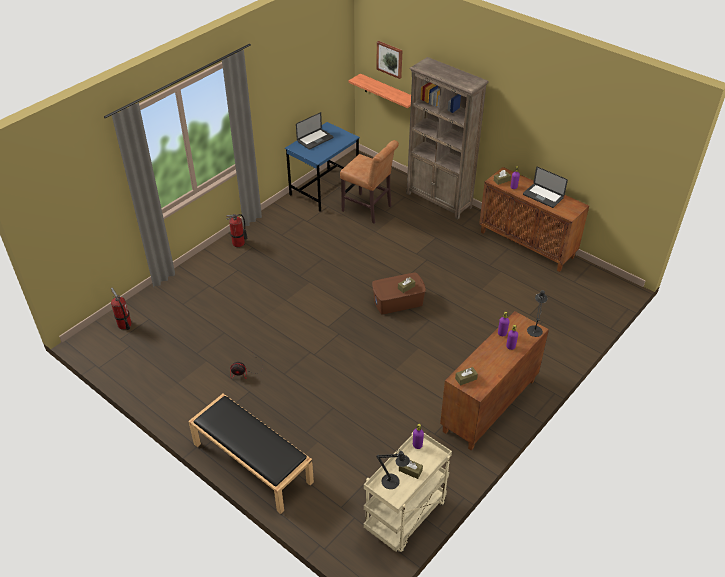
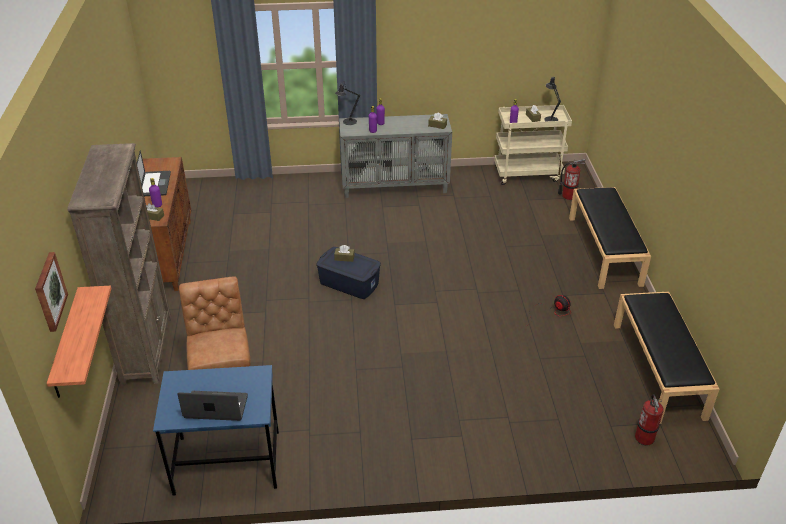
camera: 135 degrees left, 5 degrees down
fire extinguisher [226,214,247,247] -> fire extinguisher moved to [558,159,585,200]
brown storage box [372,273,426,314] -> blue storage box [316,247,381,299]
brown cabinet [440,311,549,451] -> grey cabinet [339,114,452,198]
none -> black bench [614,291,720,424]

